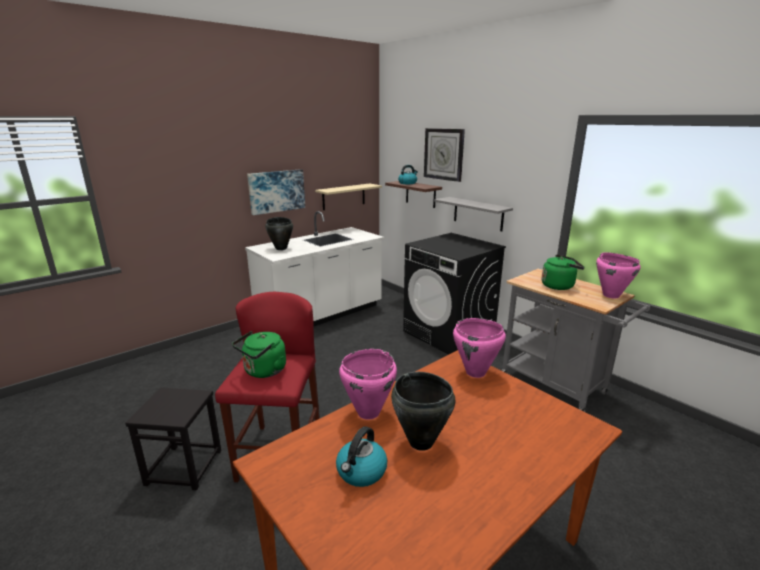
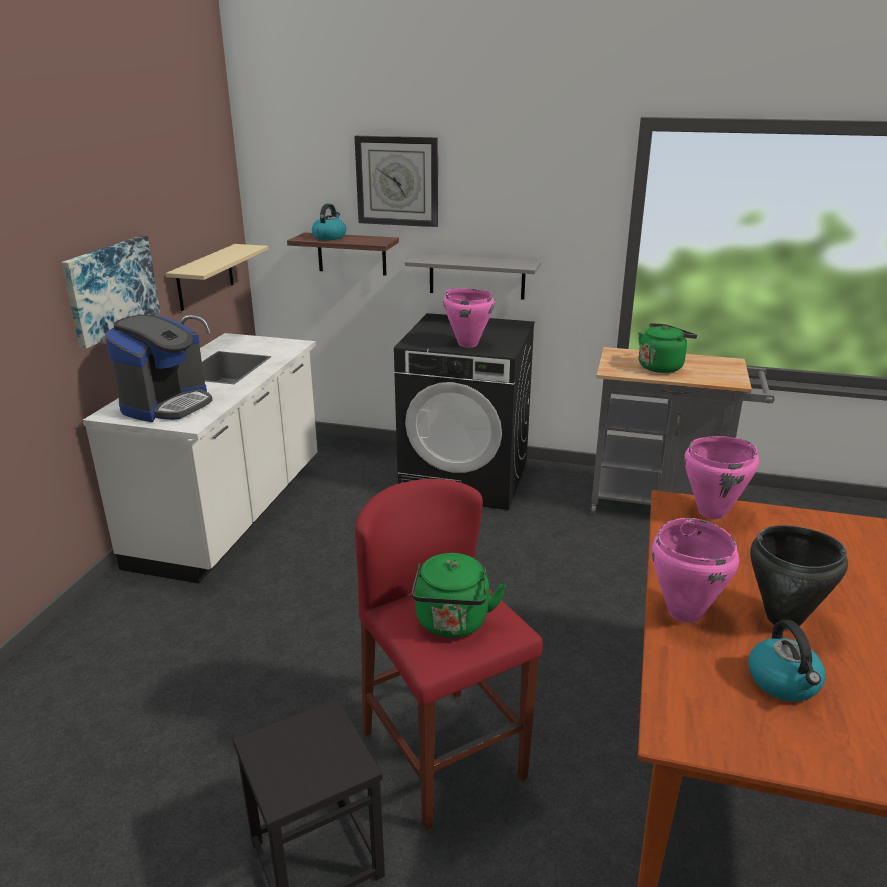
camera: 35 degrees left, 5 degrees up
black cooking pot [265,217,293,250] -> coffee machine [105,315,213,422]
pink cooking pot [596,252,641,298] -> pink cooking pot moved to [443,288,495,347]

